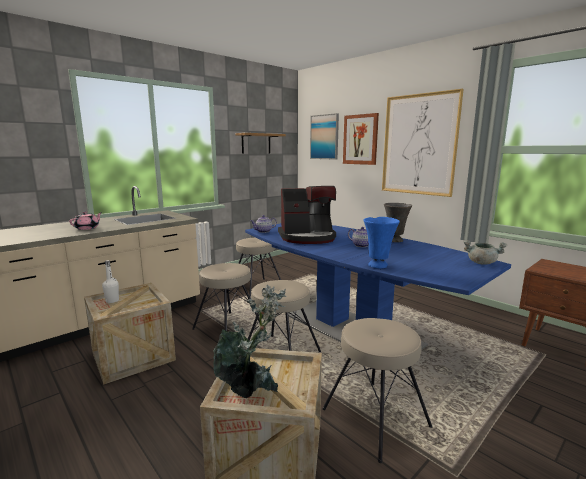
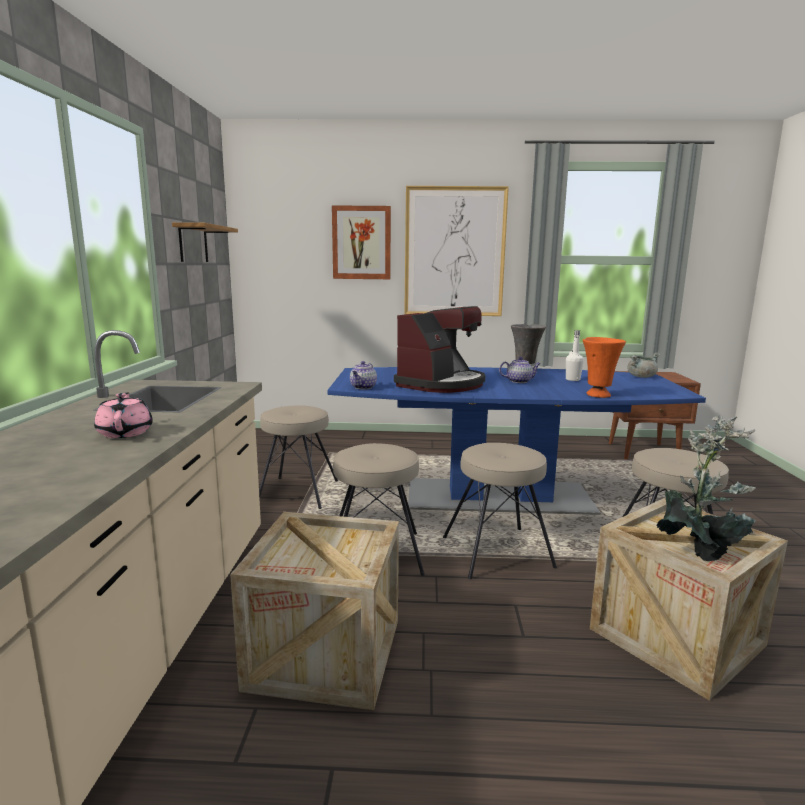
camera: 45 degrees left, 0 degrees up
white bottle [102,260,119,303] -> white bottle moved to [566,330,584,381]
picture [310,113,339,160] -> none
blue vase [364,217,400,268] -> orange vase [583,337,626,398]

